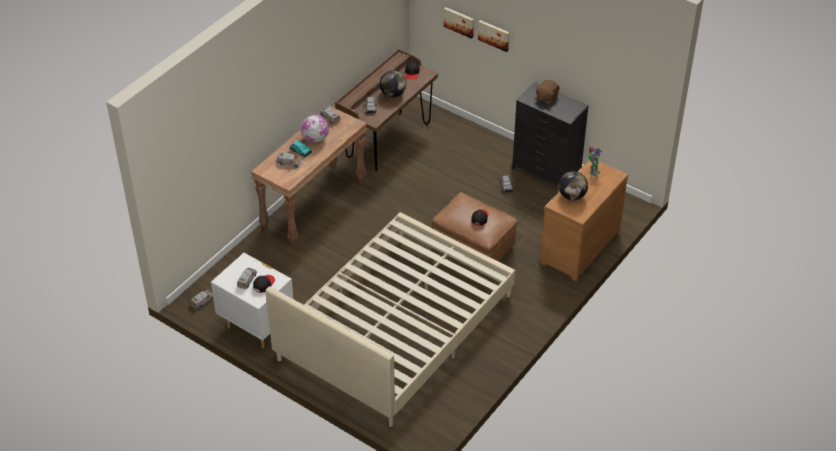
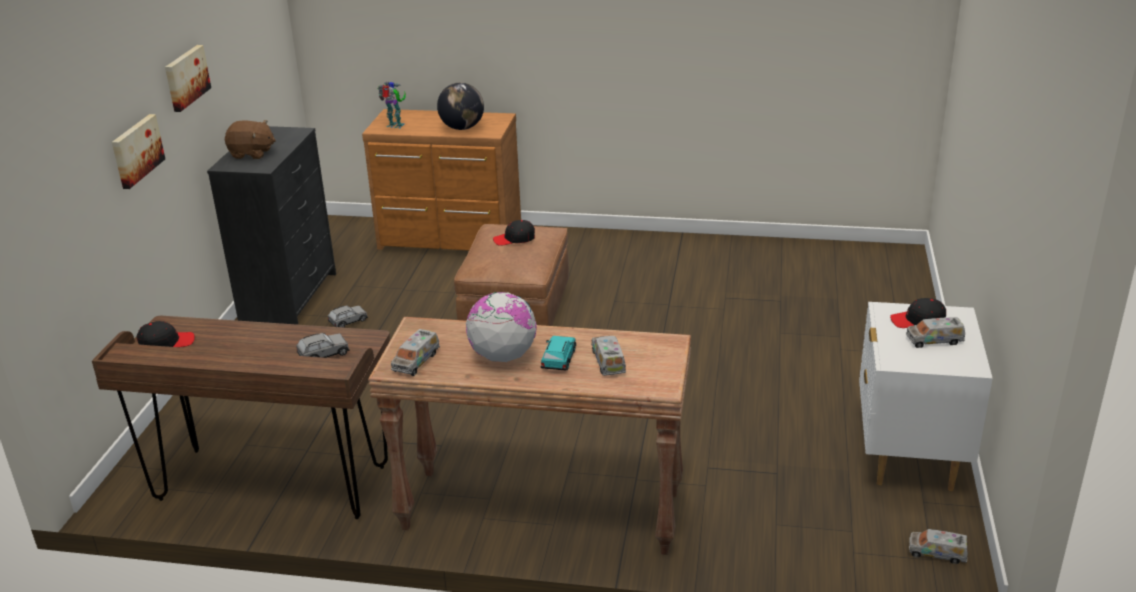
camera: 115 degrees left, 15 degrees down
beige bed [265,212,515,427] -> none
globe [379,70,406,97] -> none
picture [444,7,474,39] -> picture moved to [165,45,211,112]

